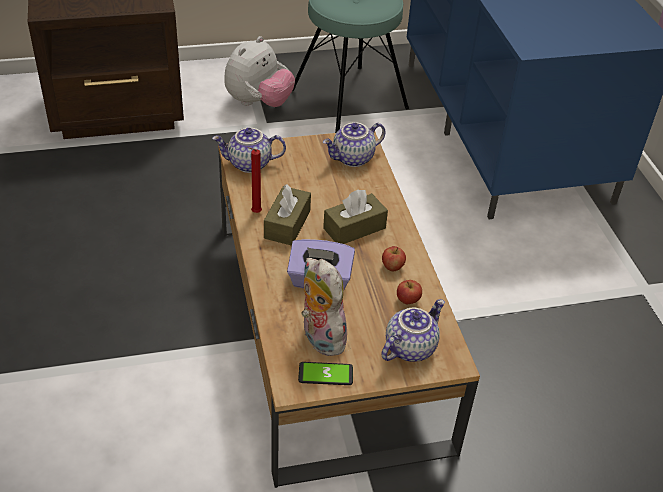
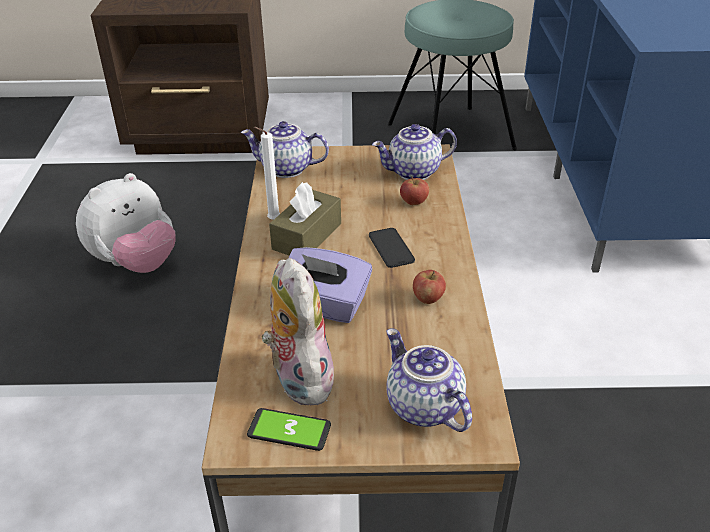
camera: 15 degrees right, 5 degrees down
plush toy [224,36,295,107] -> plush toy moved to [76,173,176,273]
red candle [248,147,262,213] -> white candle [254,127,280,220]
brown tissue box [323,189,388,244] -> phone [369,228,415,268]
teapot [382,299,445,362] -> teapot turned 90 degrees counterclockwise [386,328,472,432]
apple [397,280,422,304] -> apple moved to [400,177,429,205]

